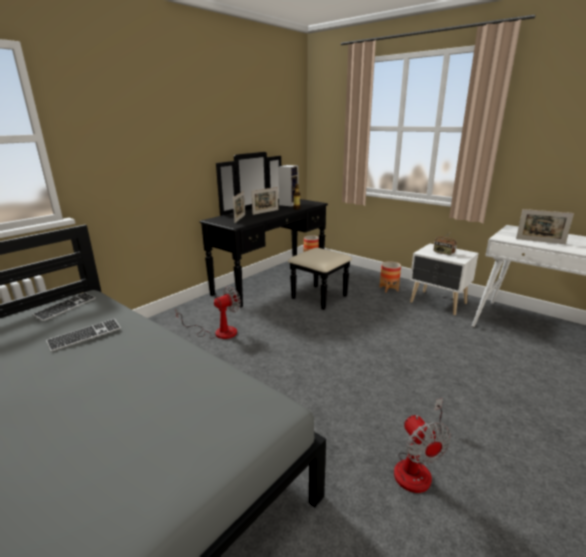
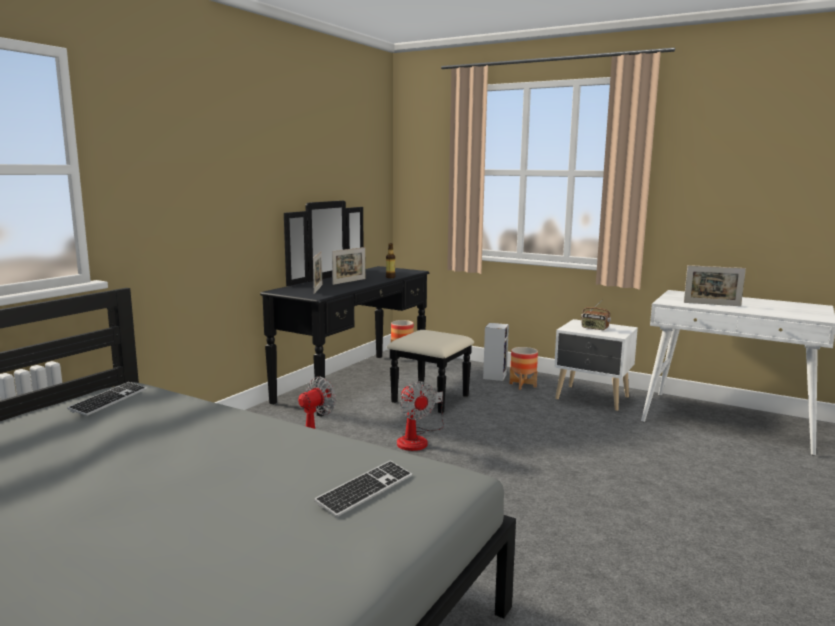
camera: 10 degrees left, 10 degrees down
keyboard [46,319,121,352] -> keyboard moved to [314,461,412,517]
speaker [278,165,298,207] -> speaker moved to [483,323,509,381]
fan [394,398,451,493] -> fan moved to [397,381,444,451]

